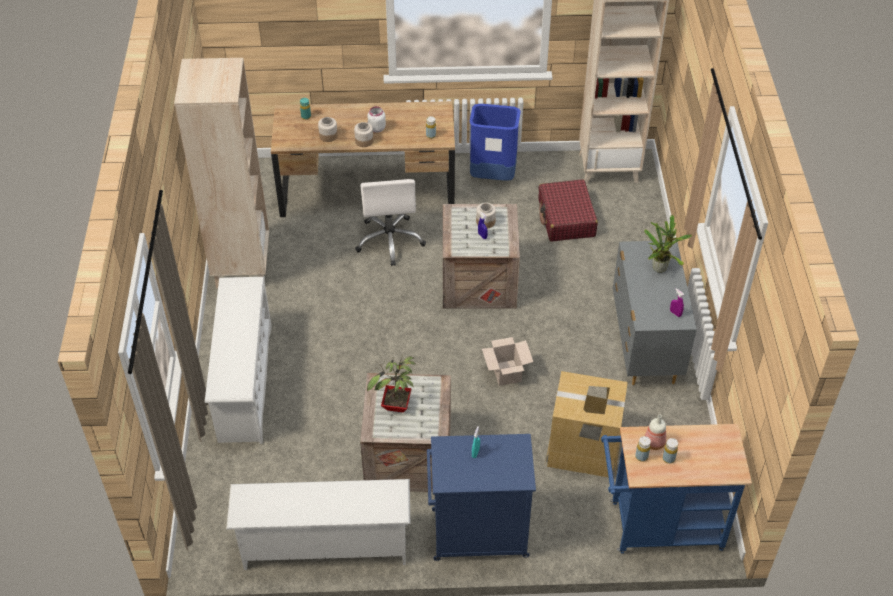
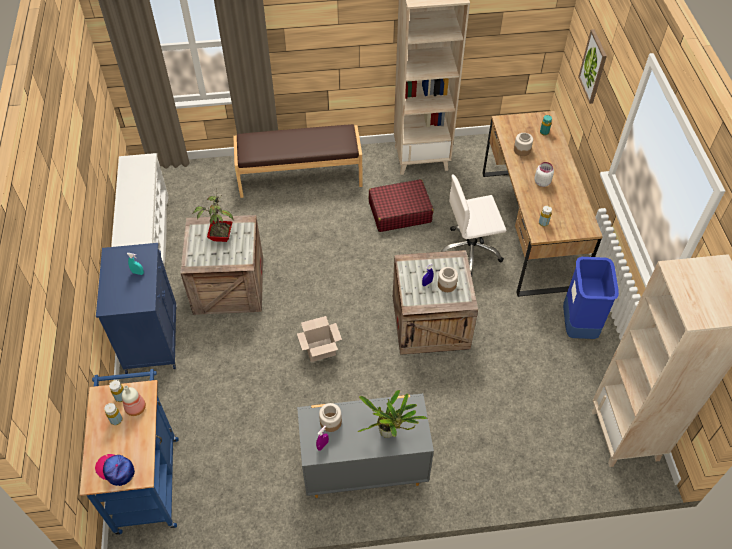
camera: 85 degrees right, 5 degrees up
white shoe rack [205,277,272,444] -> brown bench [233,124,362,198]
jar [354,122,374,147] -> jar moved to [319,403,342,432]
red suitcase [538,179,598,242] -> red suitcase moved to [369,179,433,232]
cardboard box [545,371,628,477] -> none
none -> cap [95,454,135,486]
none -> picture [578,29,607,104]

